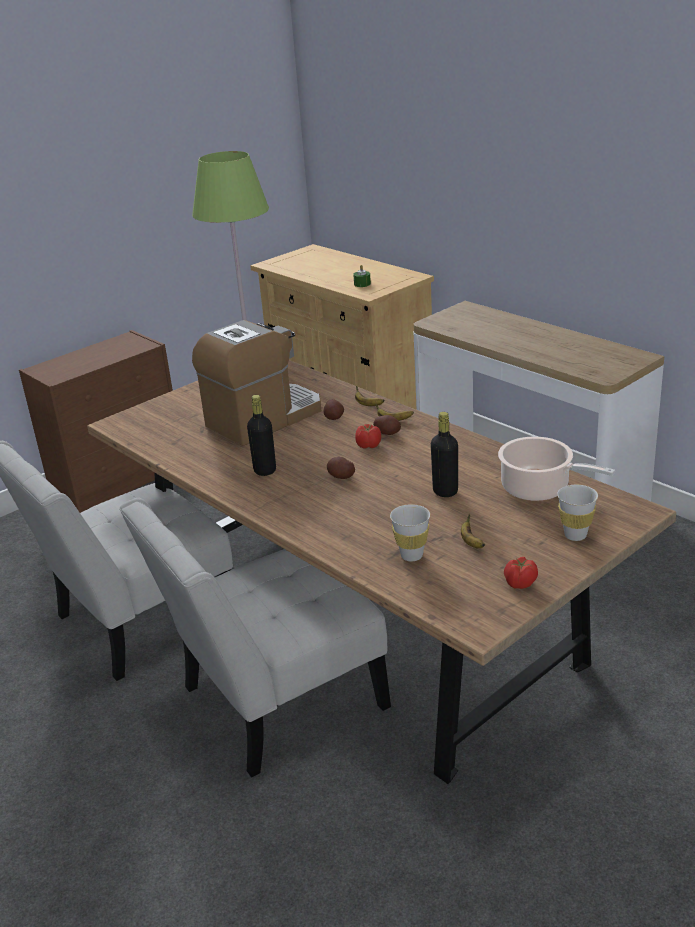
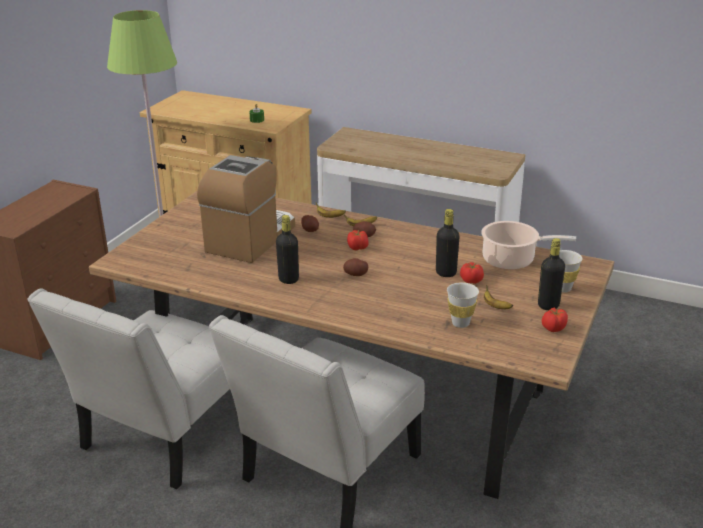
camera: 25 degrees left, 0 degrees up
none -> tomato [460,262,484,284]
none -> black bottle [538,238,565,310]

